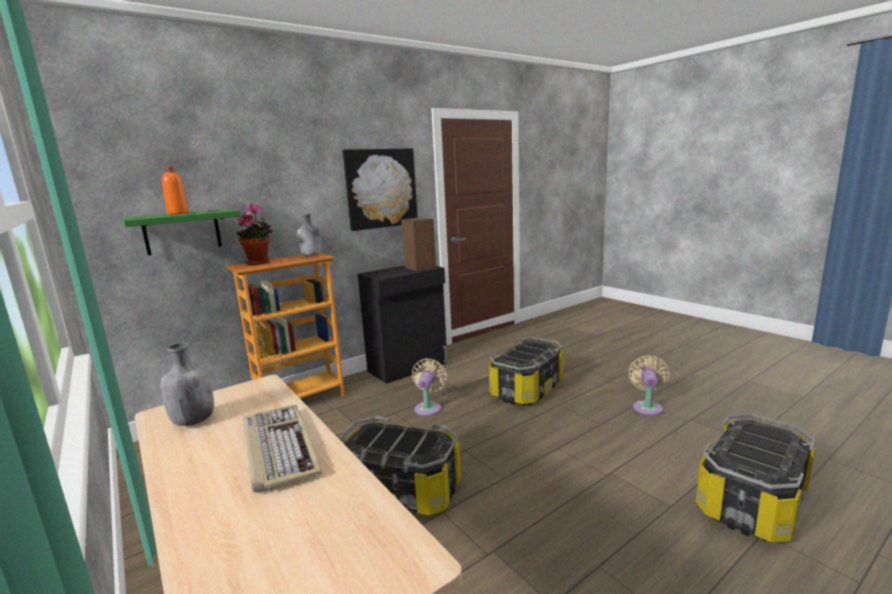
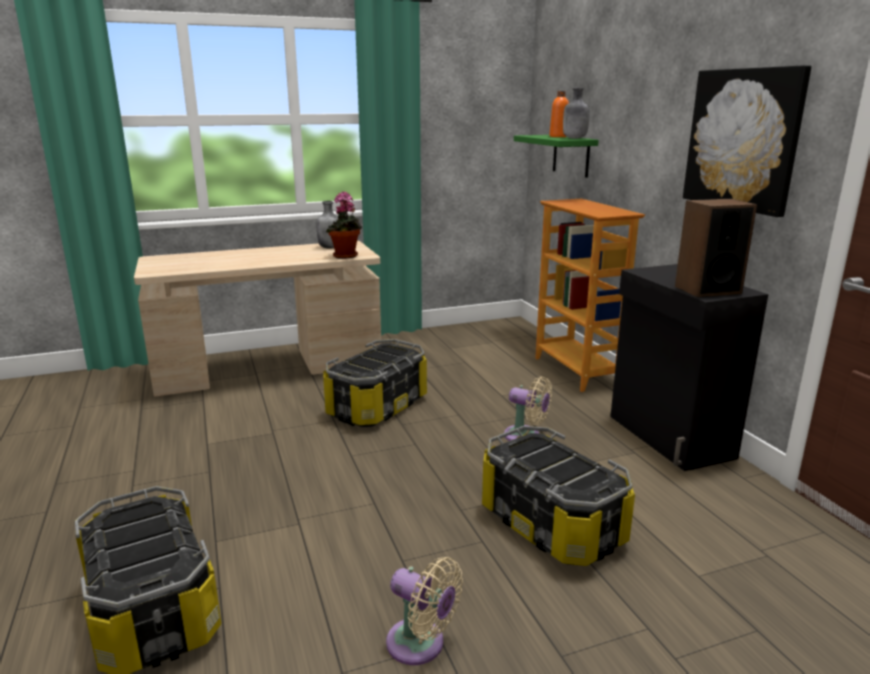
camera: 105 degrees right, 5 degrees up
potted plant [237,204,272,265] -> potted plant moved to [326,191,362,259]
keyboard [243,405,322,493] -> none
grey bottle [297,214,321,257] -> grey bottle moved to [563,88,590,139]

